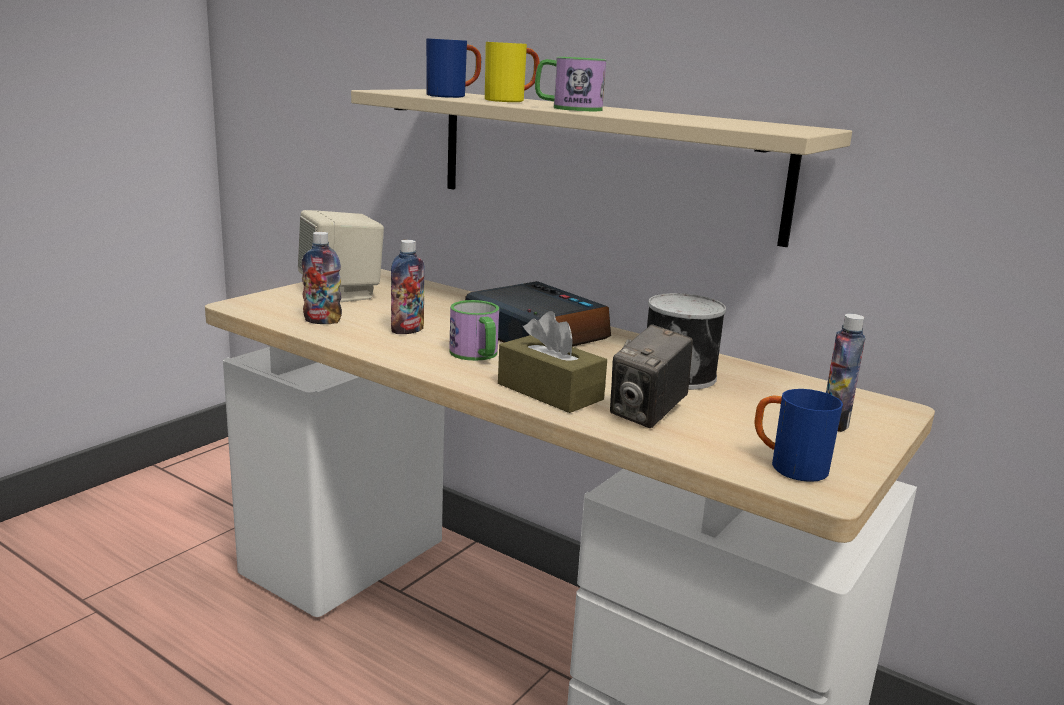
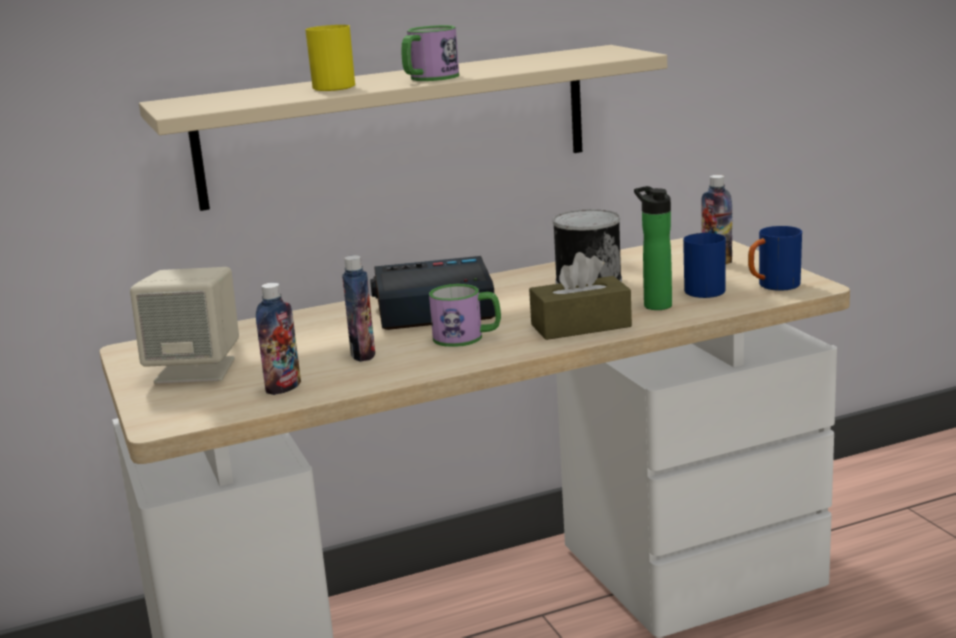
camera: 55 degrees left, 0 degrees up
blue mug [426,38,481,98] -> blue mug moved to [683,233,726,298]
camera [610,324,693,428] -> bottle [634,186,672,310]

